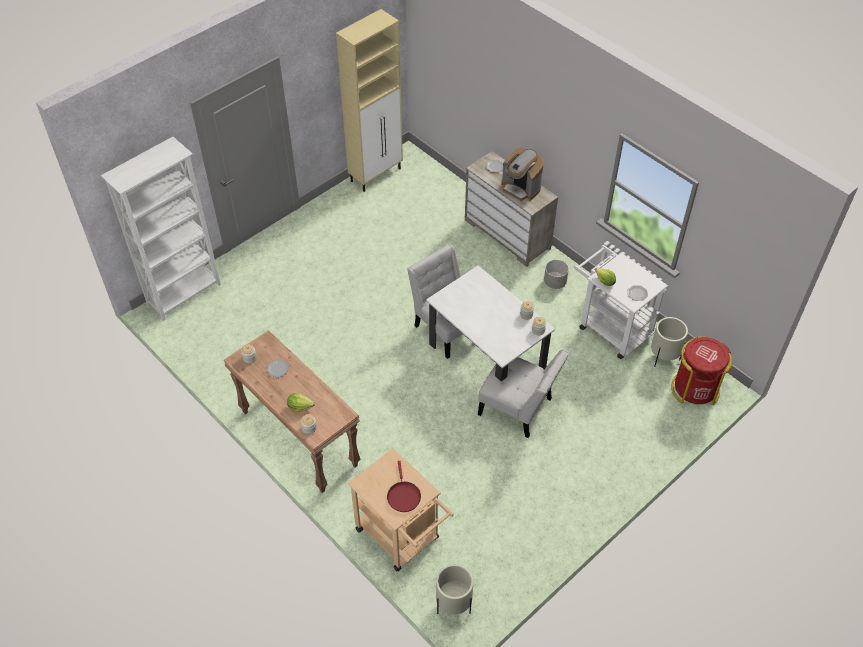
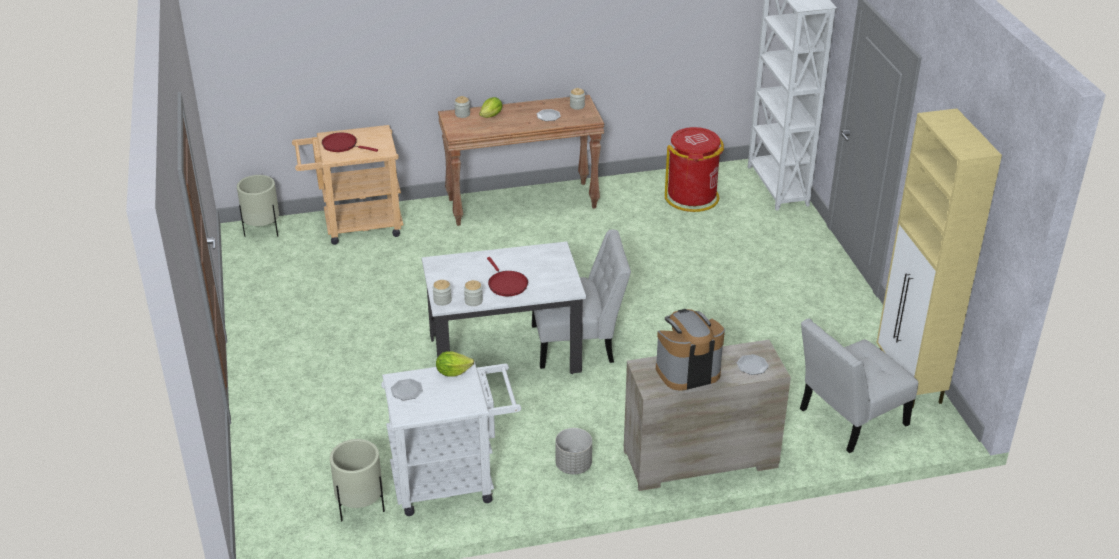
camera: 120 degrees right, 15 degrees down
white chair [478,349,569,438] -> white chair moved to [800,319,918,453]
red trash can [671,336,733,405] -> red trash can moved to [665,127,724,212]
none -> red frying pan [487,257,528,296]

